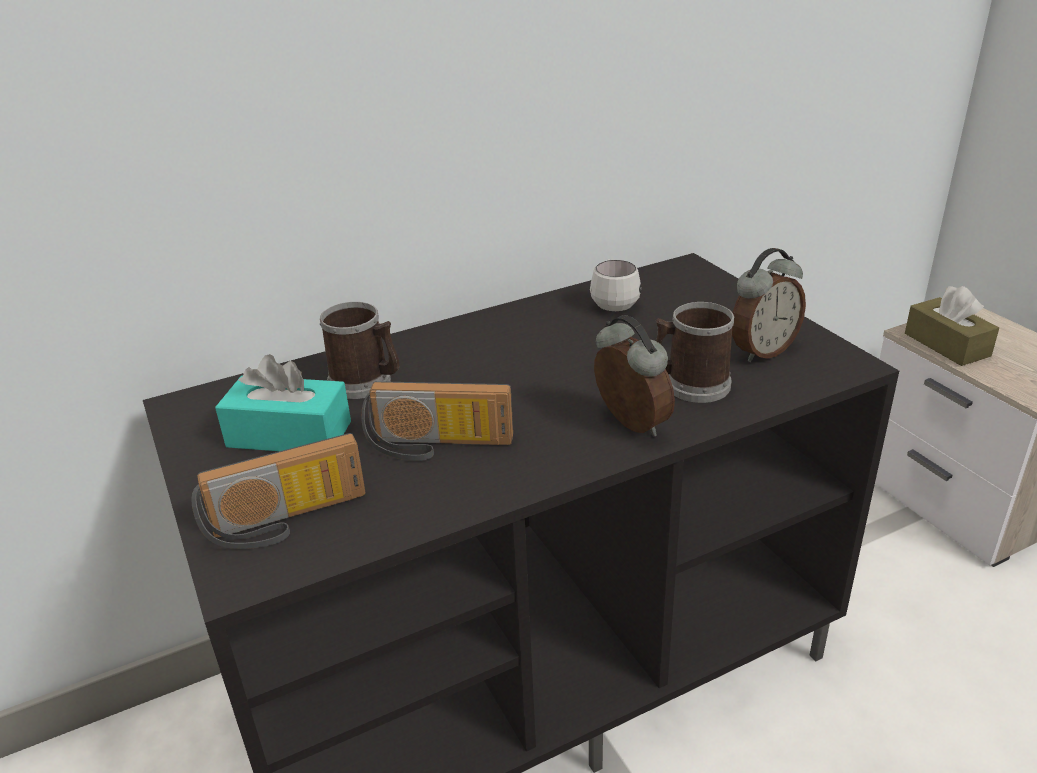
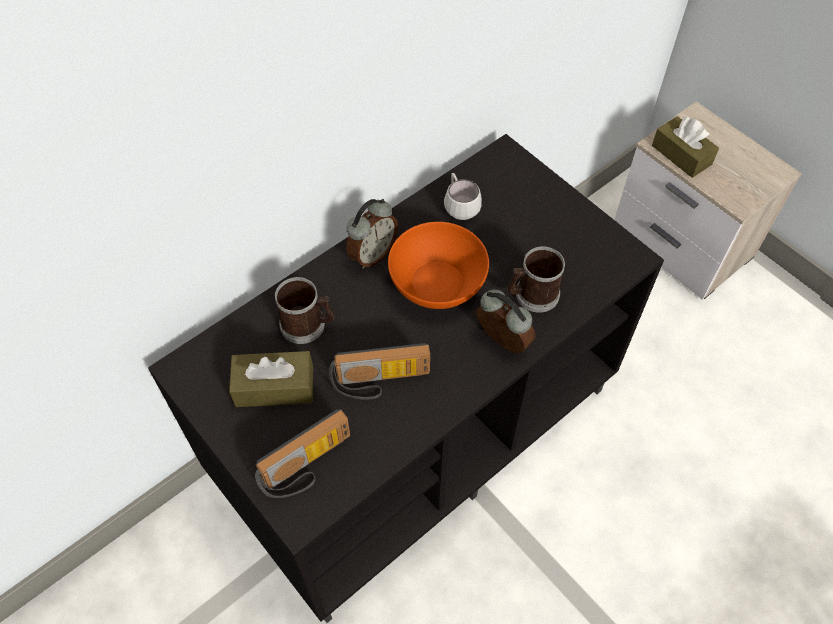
camera: 15 degrees left, 25 degrees up
turquoise tissue box [215,354,351,451] -> brown tissue box [229,351,313,407]
alarm clock [732,248,806,362] -> alarm clock moved to [346,199,398,269]
none -> orange bowl [388,222,489,309]

